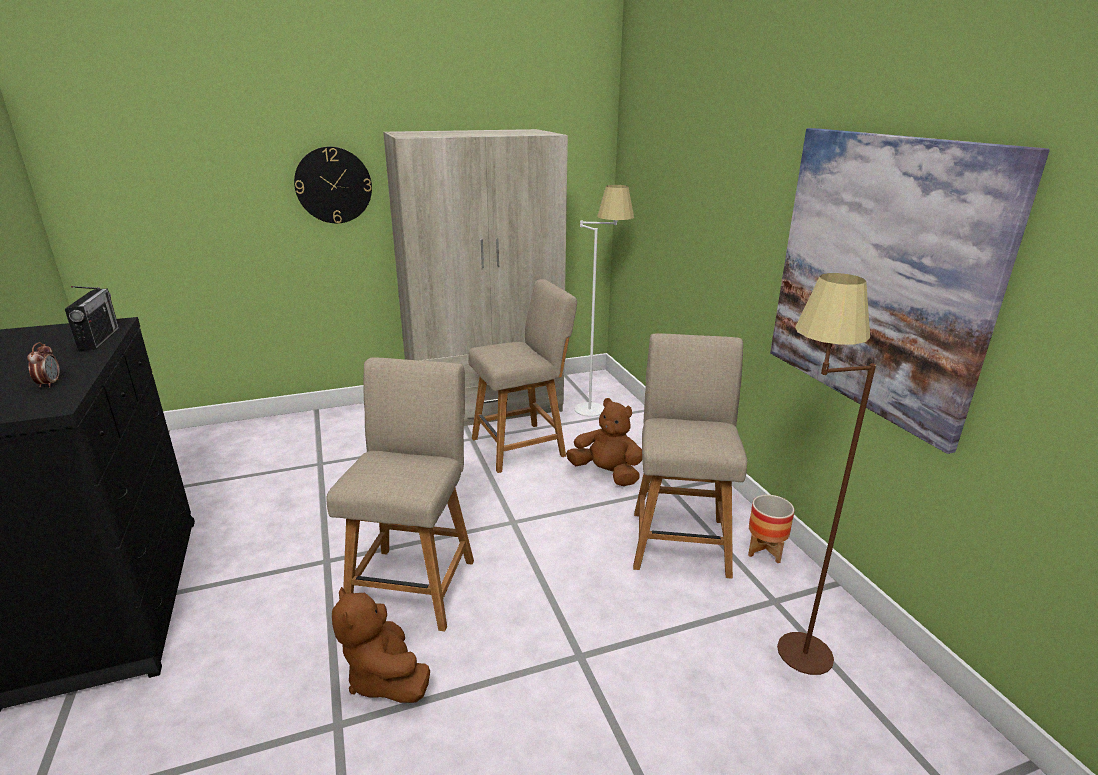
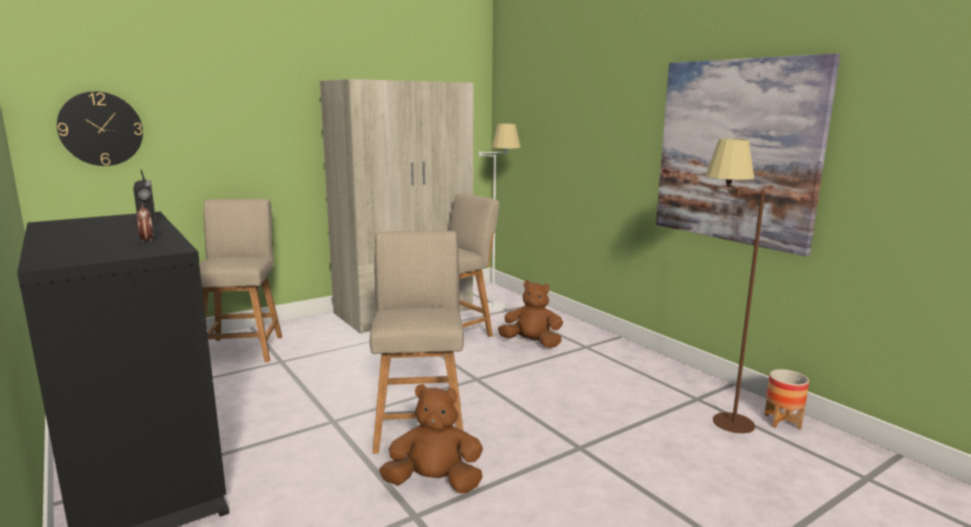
camera: 15 degrees left, 10 degrees down
wall clock [294,147,372,223] -> wall clock moved to [57,91,143,166]
brown plush toy [332,587,430,703] -> brown plush toy turned 135 degrees clockwise [379,384,483,493]
beige chair [633,333,747,579] -> beige chair moved to [199,199,282,362]
planter [748,495,795,563] -> planter moved to [764,369,809,429]

